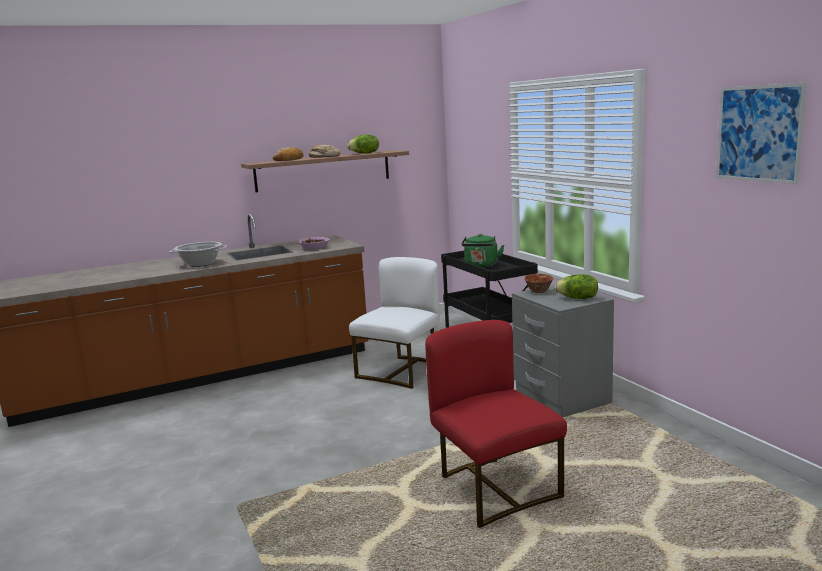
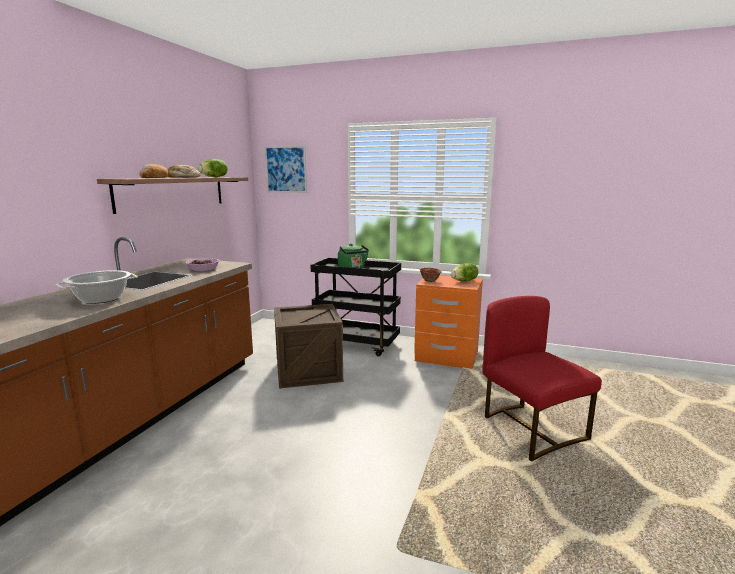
camera: 45 degrees left, 0 degrees up
white chair [349,257,440,389] -> crate [274,304,343,389]
red chair [425,320,567,528] -> red chair turned 45 degrees clockwise [482,296,602,462]
grey nightstand [512,285,614,417] -> orange nightstand [414,275,483,369]
picture [716,82,807,184] -> picture moved to [265,146,307,193]

